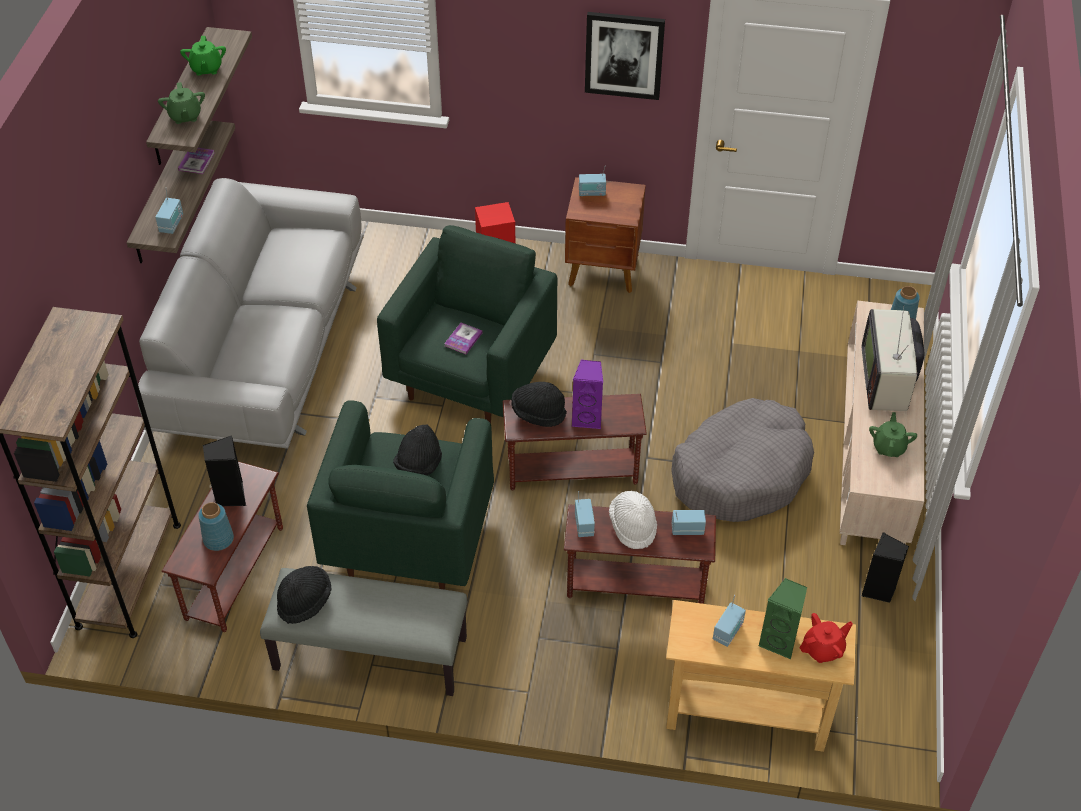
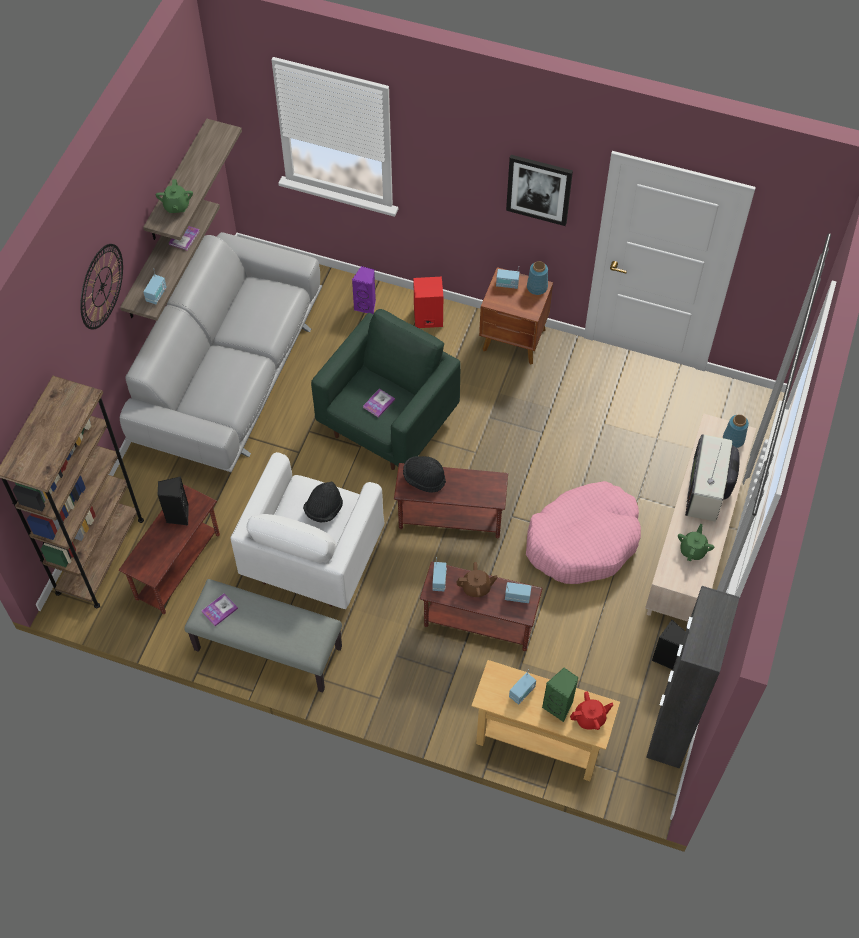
camera: 10 degrees right, 10 degrees up
green teapot [180,36,226,76] -> none
blue vase [198,502,234,551] -> blue vase moved to [527,261,548,295]
black hat [277,566,331,624] -> book [202,593,238,626]
green armchair [307,400,494,590] -> white armchair [230,452,384,609]
purple speaker [571,360,603,429] -> purple speaker moved to [352,266,376,314]
white hat [609,491,657,549] -> brown teapot [457,562,498,597]
grey dog bed [671,398,814,522] -> pink dog bed [526,481,641,584]
none -> wall clock [80,244,123,330]
none -> black cabinet [646,586,740,768]

